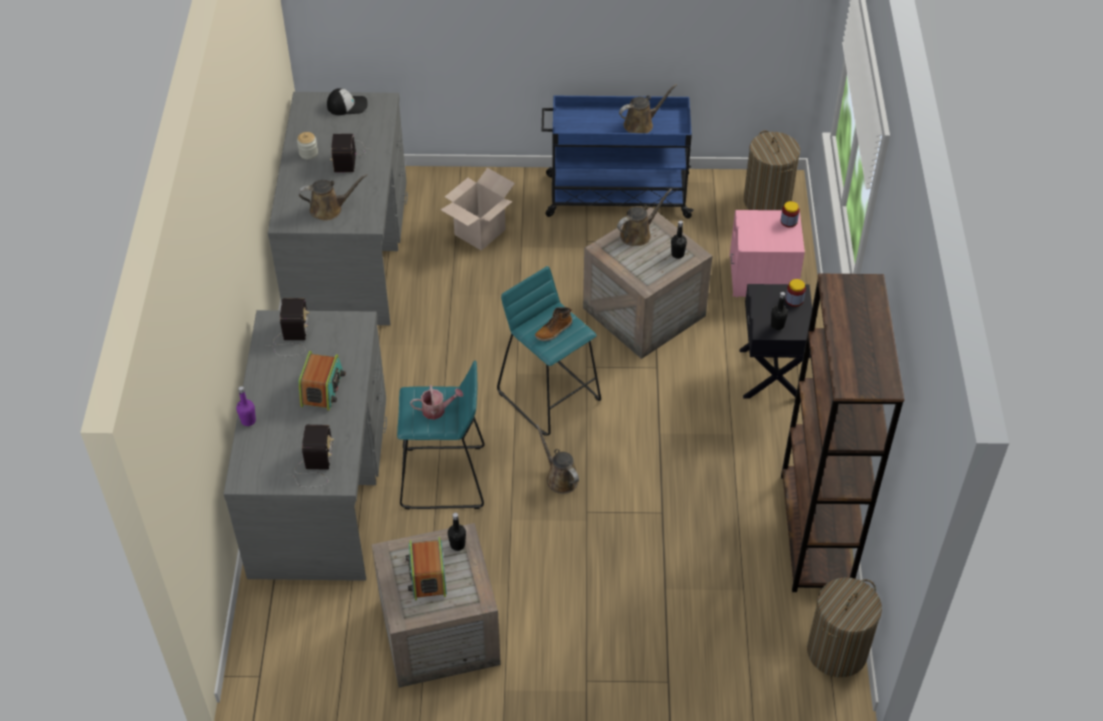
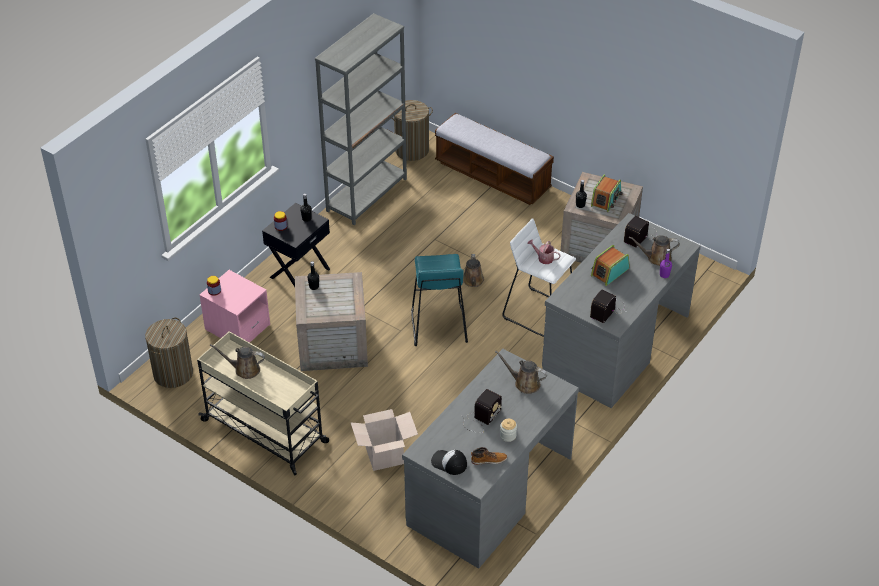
camera: 145 degrees left, 5 degrees down
turquoise stool [397,360,485,510] -> white stool [502,218,576,337]
boot [535,307,572,341] -> boot moved to [471,447,507,465]
blue cart [542,96,694,218] -> beige cart [197,331,329,475]
brown watering can [617,189,672,246] -> brown watering can moved to [629,235,680,266]
brown bookcase [781,274,905,592] -> grey bookcase [315,13,407,225]
none -> bench [435,113,554,205]

